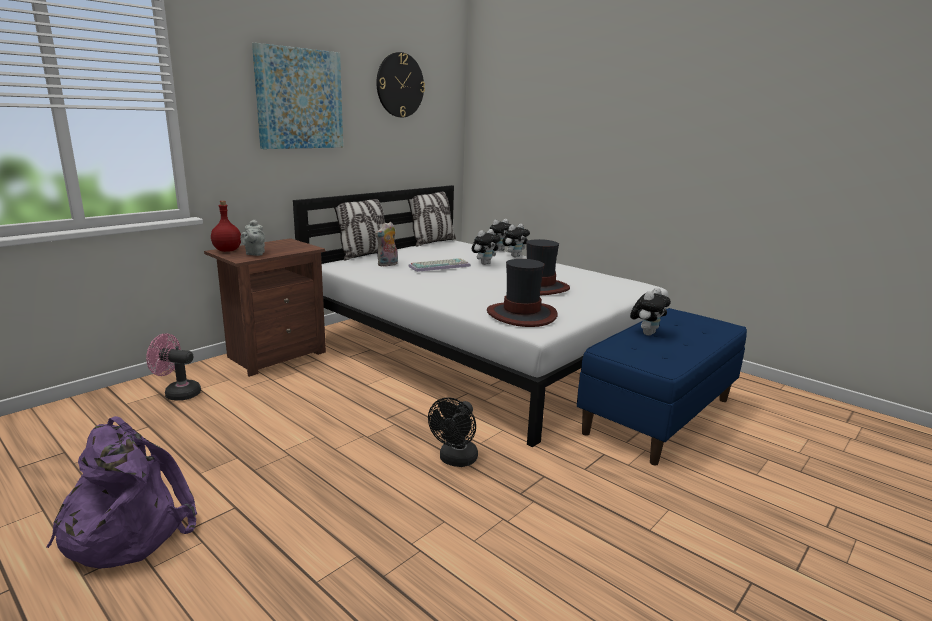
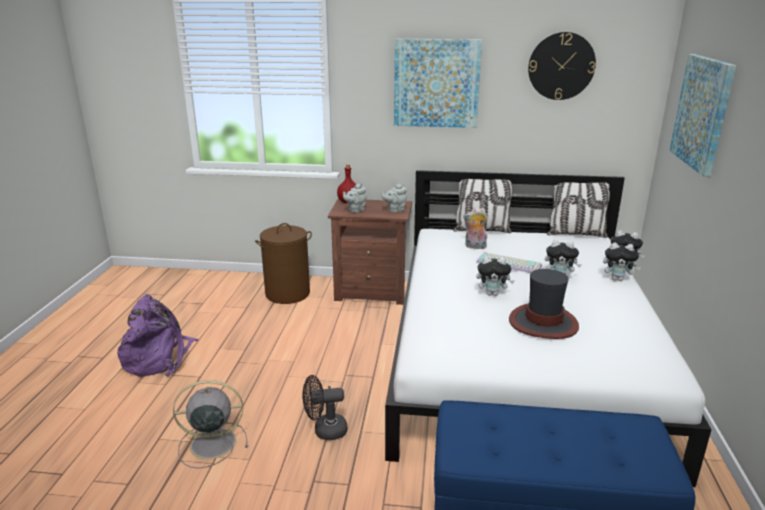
camera: 55 degrees right, 5 degrees up
pink fan [146,333,201,401] -> brown laundry basket [255,223,312,304]
hat [487,259,558,327] -> none
plush toy [630,288,671,336] -> plush toy moved to [476,256,514,296]
none -> grey fan [173,380,248,469]
none -> grey teapot [382,184,407,213]
none -> picture [670,54,736,177]

